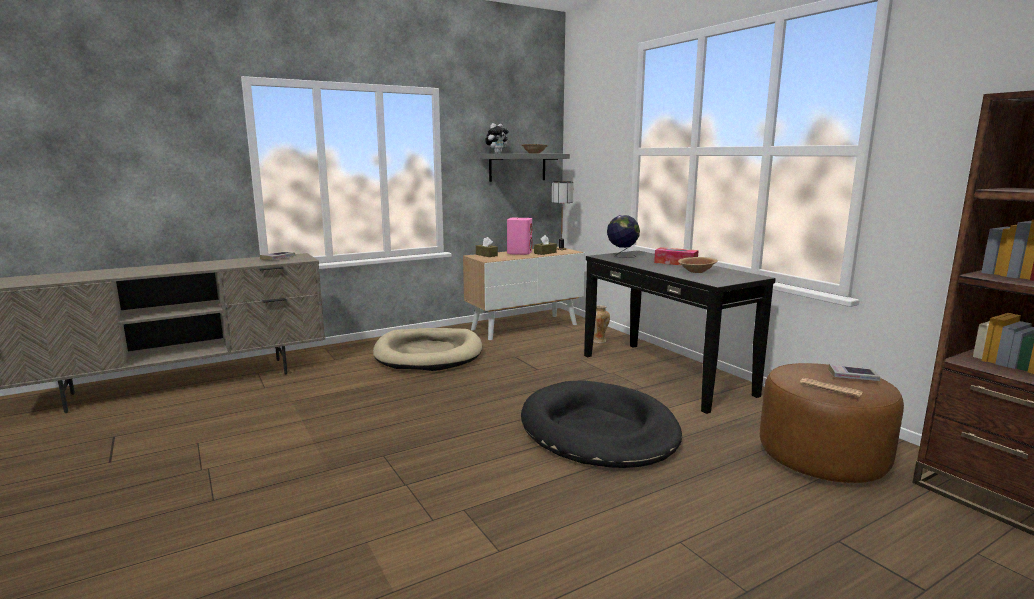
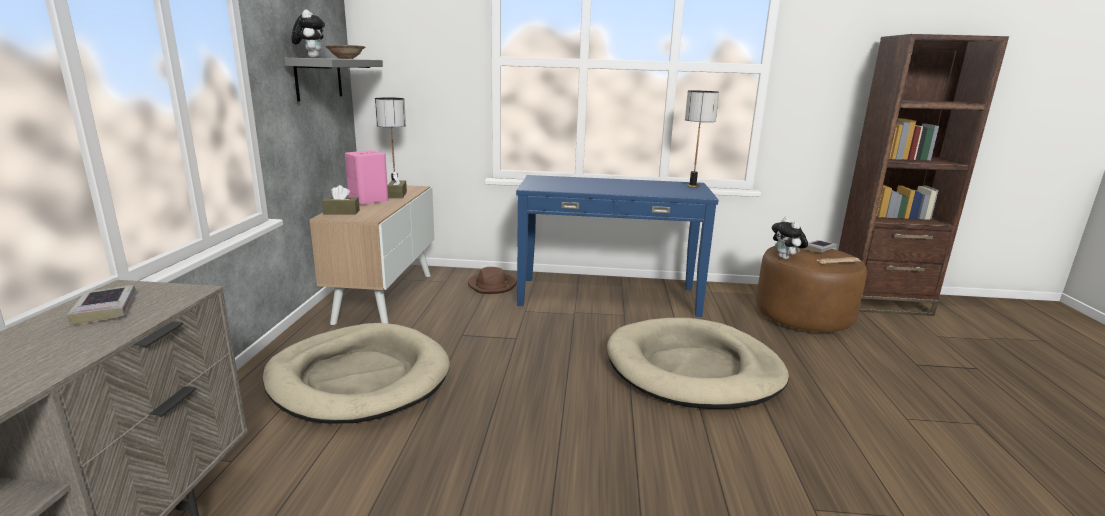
camera: 55 degrees left, 5 degrees up
black dog bed [521,380,682,468] -> beige dog bed [607,318,789,409]
black console table [584,250,776,414] -> blue console table [516,175,719,317]
vase [593,305,610,344] -> brown hat [468,267,517,294]
globe [607,215,640,258] -> none
tissue box [654,247,699,265] -> none
brown bowl [678,257,718,273] -> none
none -> table lamp [685,90,719,188]
none -> plush toy [772,217,808,259]

